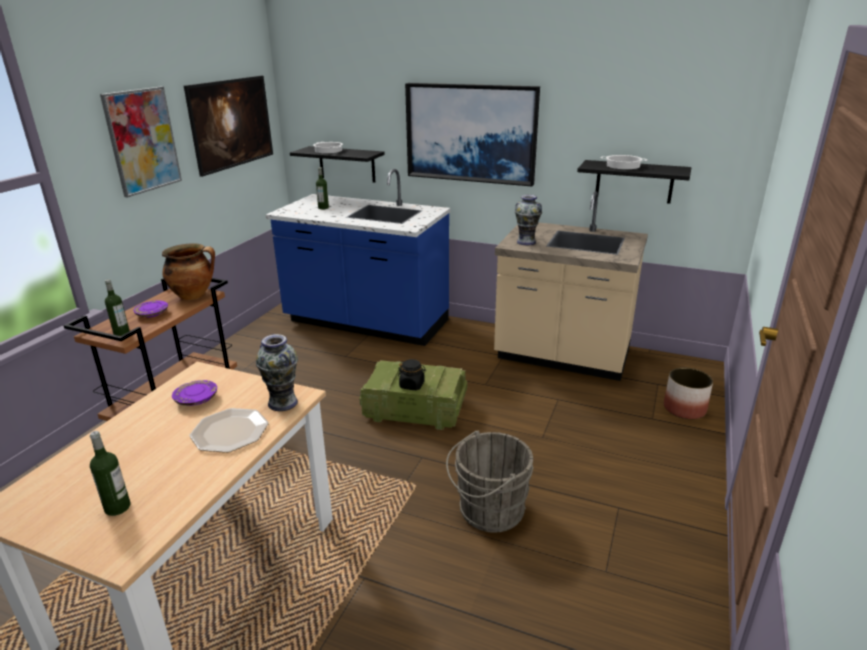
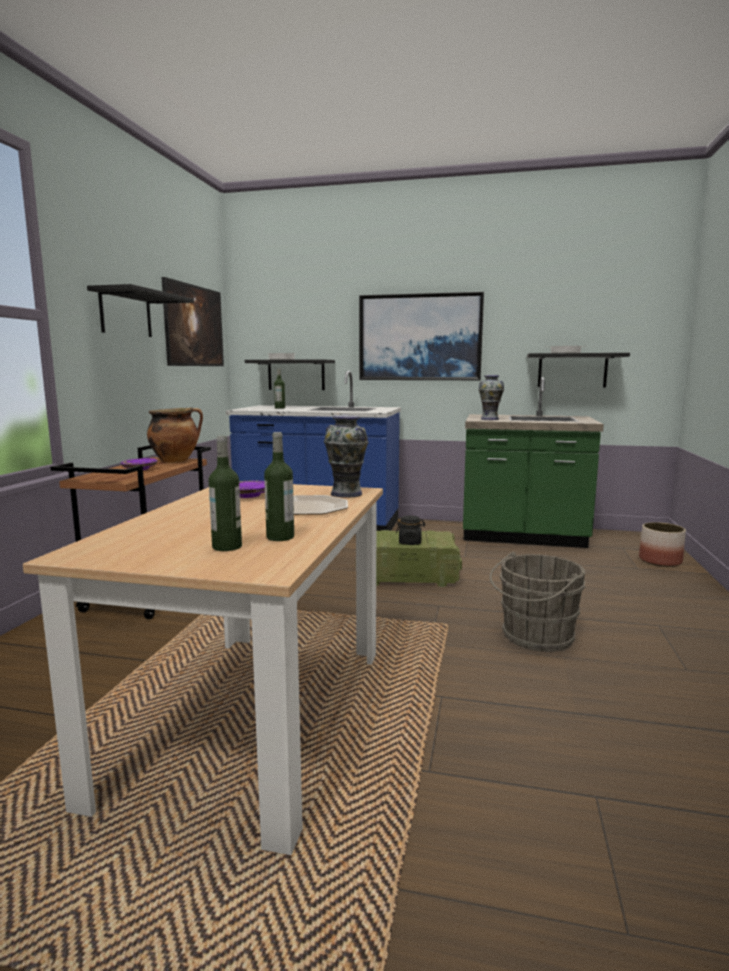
camera: 10 degrees left, 15 degrees down
picture [100,87,182,197] -> black shelf [87,284,194,337]
bottle [105,279,130,336] -> bottle moved to [264,432,294,541]
beige counter [494,191,648,381] -> green counter [463,377,604,548]

